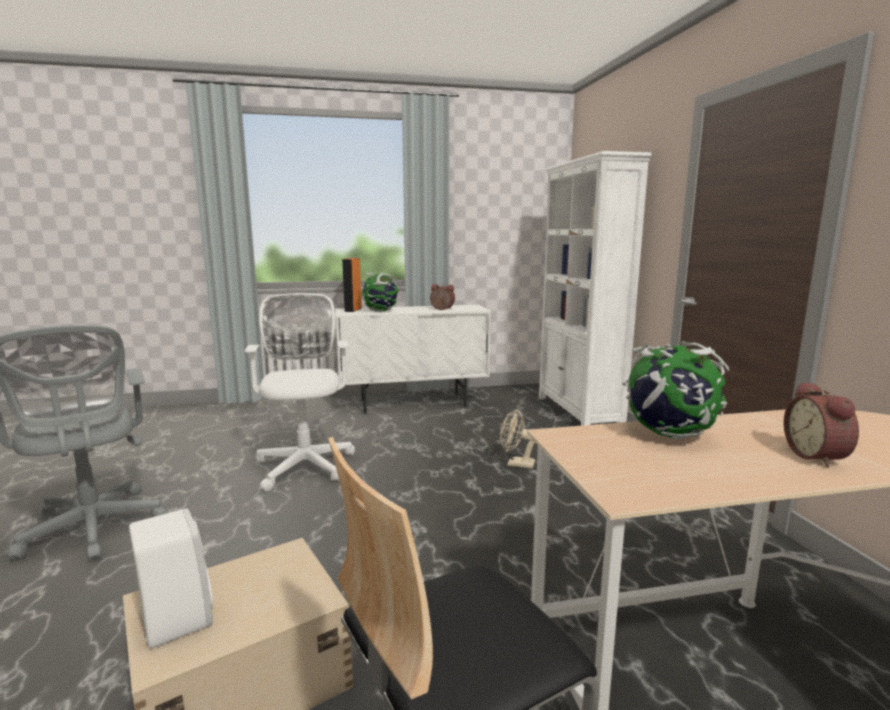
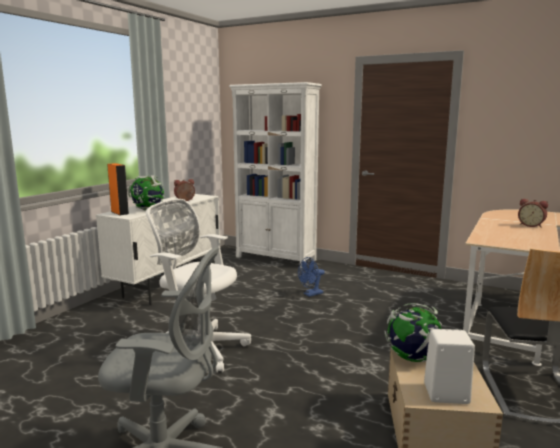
camera: 50 degrees left, 0 degrees up
beige fan [500,409,535,469] -> blue fan [298,257,325,297]
globe [622,341,730,440] -> globe moved to [385,303,442,362]

